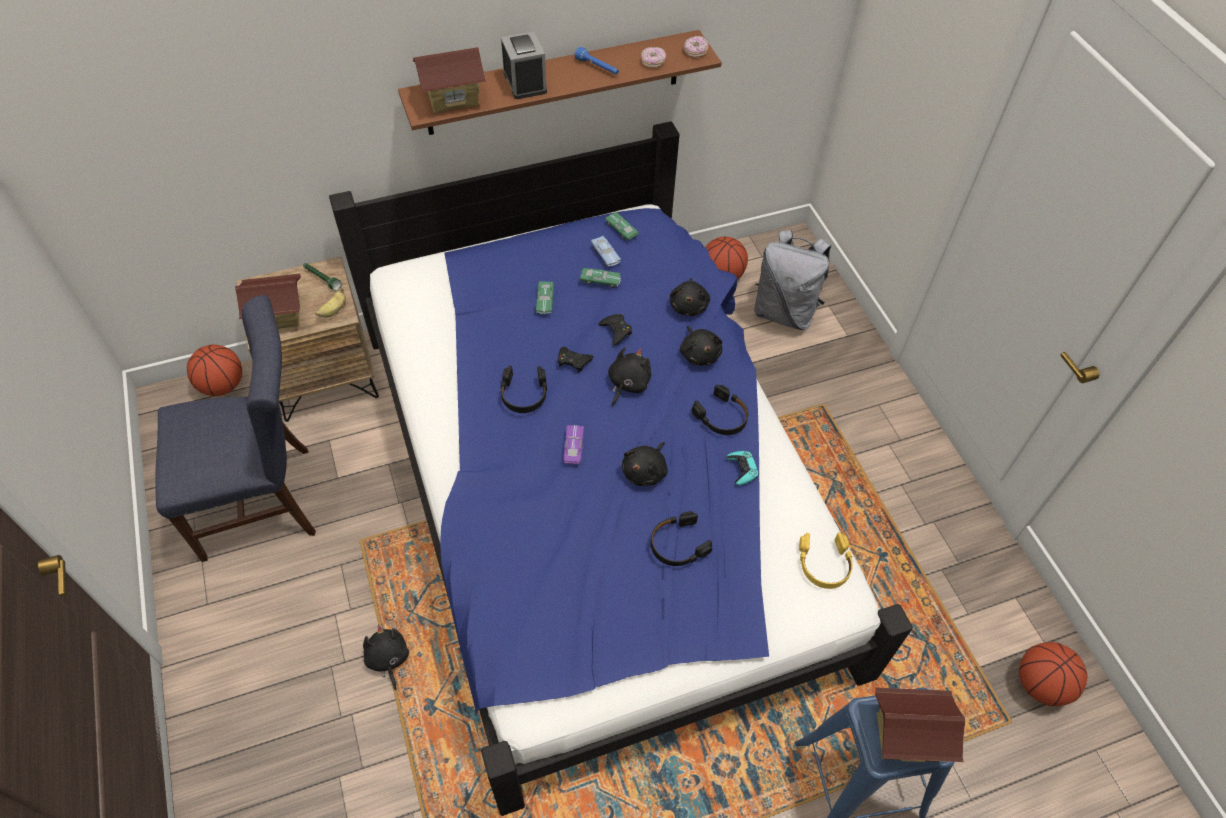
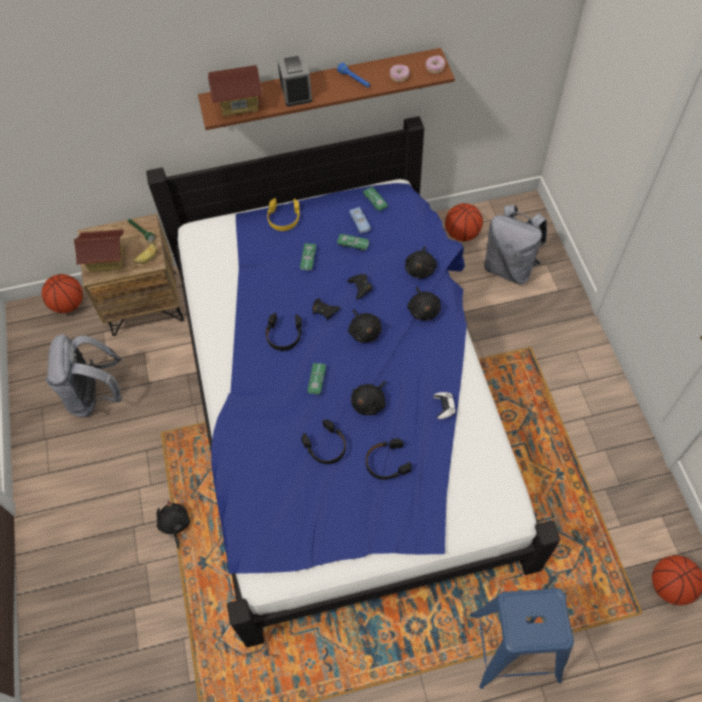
camera: 10 degrees right, 5 degrees up
blue chair [155,295,316,562] -> grey backpack [46,334,122,417]
purple toy car [563,425,584,464] -> green toy car [308,363,326,395]
black plush toy [608,347,651,406] -> black plush toy turned 120 degrees clockwise [348,309,382,343]
black headphones [692,385,748,435] -> black headphones moved to [301,420,346,464]
turquoise game controller [726,451,759,485] -> white game controller [433,392,456,419]
yellow headphones [799,532,853,589] -> yellow headphones moved to [267,198,300,231]
toy house [875,688,965,762] -> none

